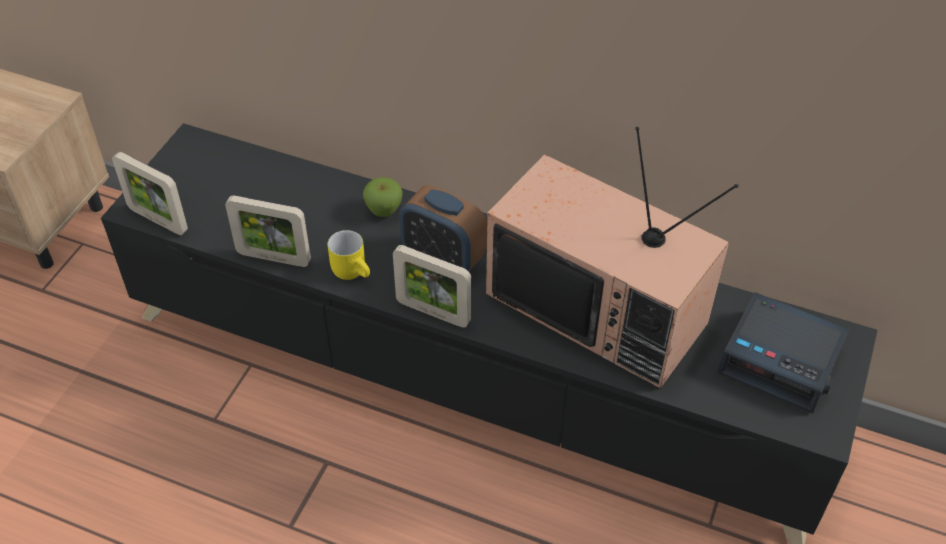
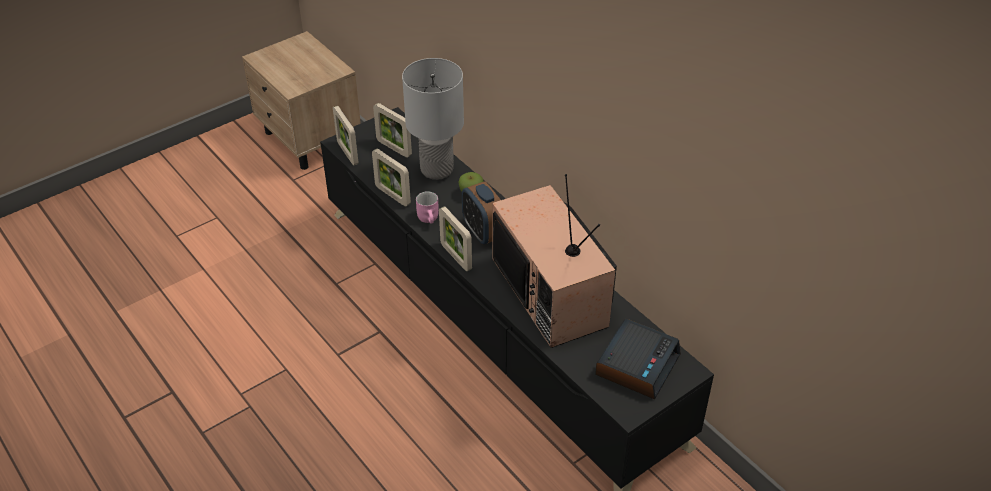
camera: 30 degrees right, 5 degrees down
yellow mug [328,230,370,280] -> pink mug [416,191,439,223]
alarm clock [717,292,849,413] -> alarm clock turned 120 degrees counterclockwise [595,319,681,399]
none -> picture frame [373,103,412,158]
none -> grey table lamp [402,58,464,180]

